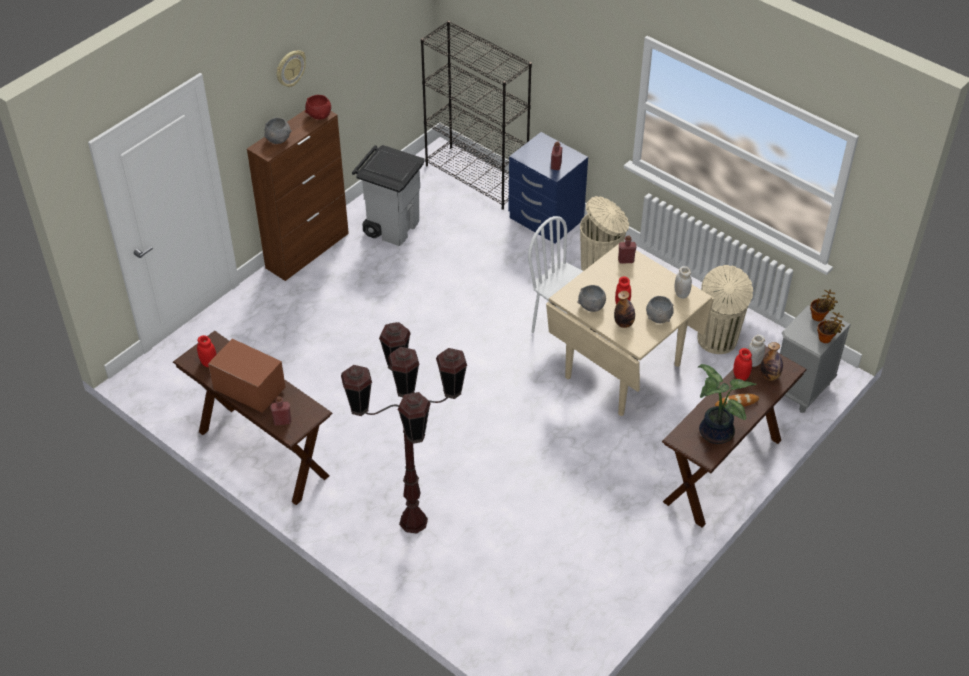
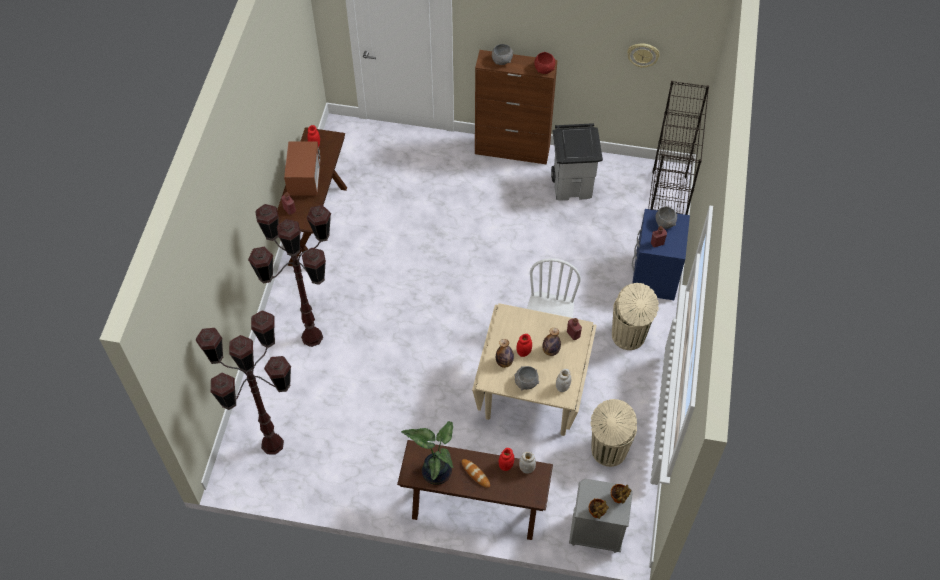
camera: 60 degrees right, 10 degrees up
wall clock [277,50,306,87] -> wall clock moved to [627,43,660,68]
grey bowl [577,285,606,312] -> grey bowl moved to [656,206,677,229]
bottle [760,342,783,381] -> bottle moved to [542,328,561,356]
none -> brown floor lamp [196,310,291,455]

